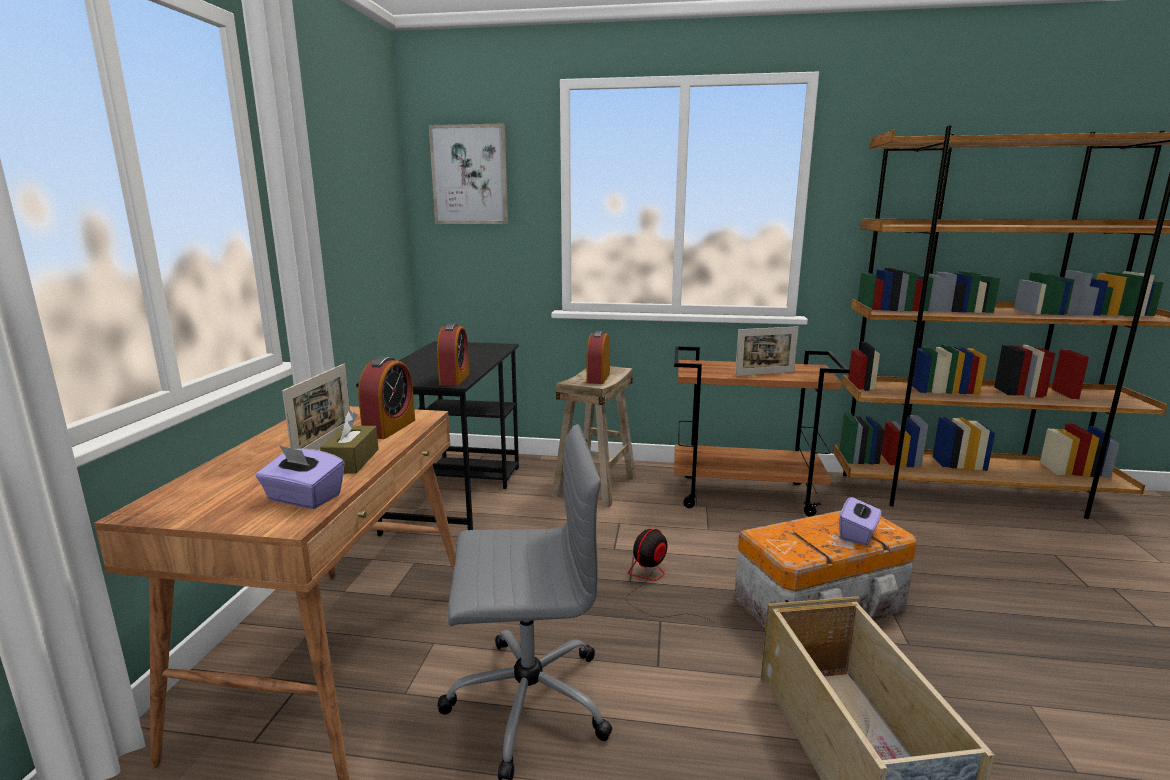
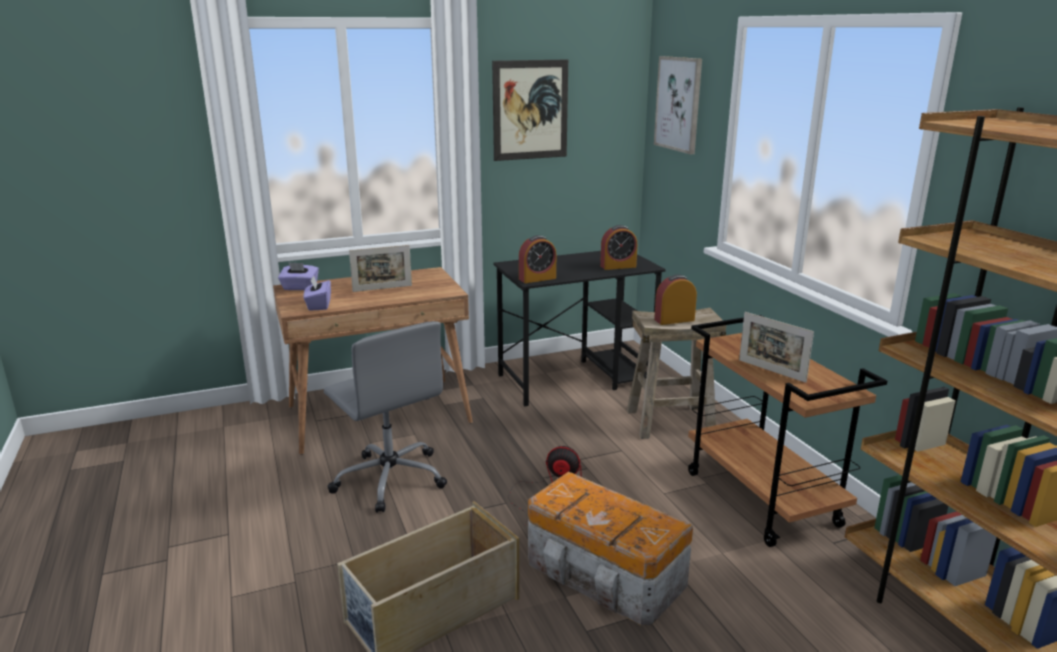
camera: 60 degrees right, 5 degrees up
brown tissue box [320,411,379,474] -> none
alarm clock [358,356,415,439] -> alarm clock moved to [600,225,637,270]
purple tissue box [839,496,881,545] -> purple tissue box moved to [278,262,319,290]
none -> picture [492,59,568,161]

